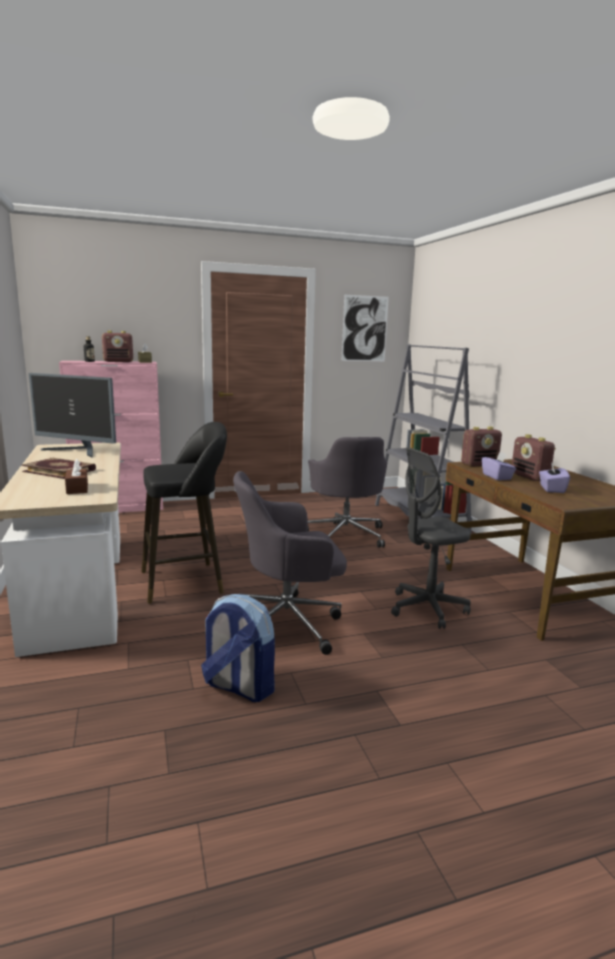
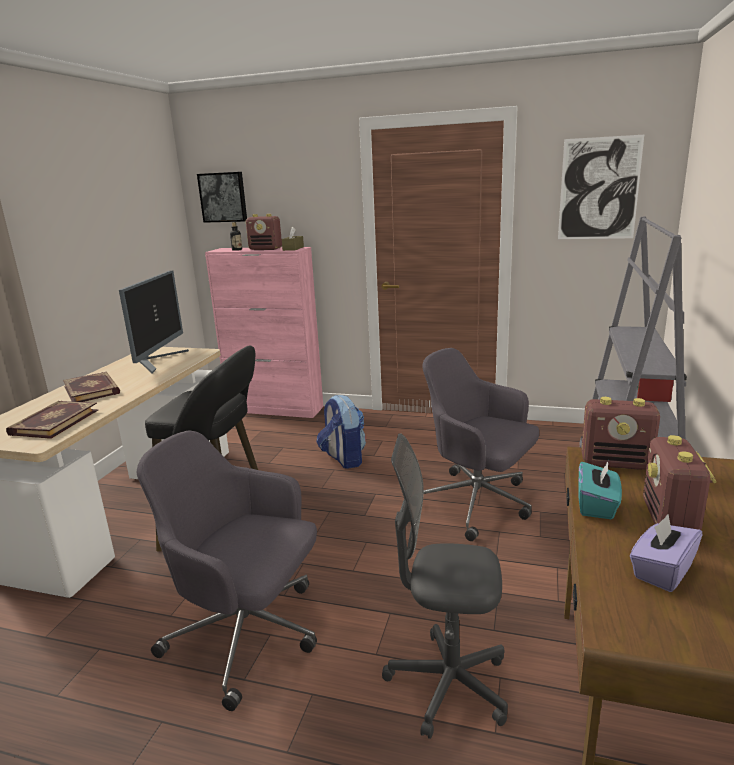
camera: 35 degrees right, 5 degrees up
monitor [29,373,116,458] -> monitor turned 135 degrees counterclockwise [119,270,189,374]
brown tissue box [65,459,88,494] -> book [6,401,98,439]
backpack [201,594,275,702] -> backpack moved to [317,395,366,469]
grey office chair [308,437,387,548] -> grey office chair turned 105 degrees clockwise [422,348,539,541]
purple tissue box [482,452,516,480] -> turquoise tissue box [578,461,622,519]
none -> picture [197,172,247,223]

